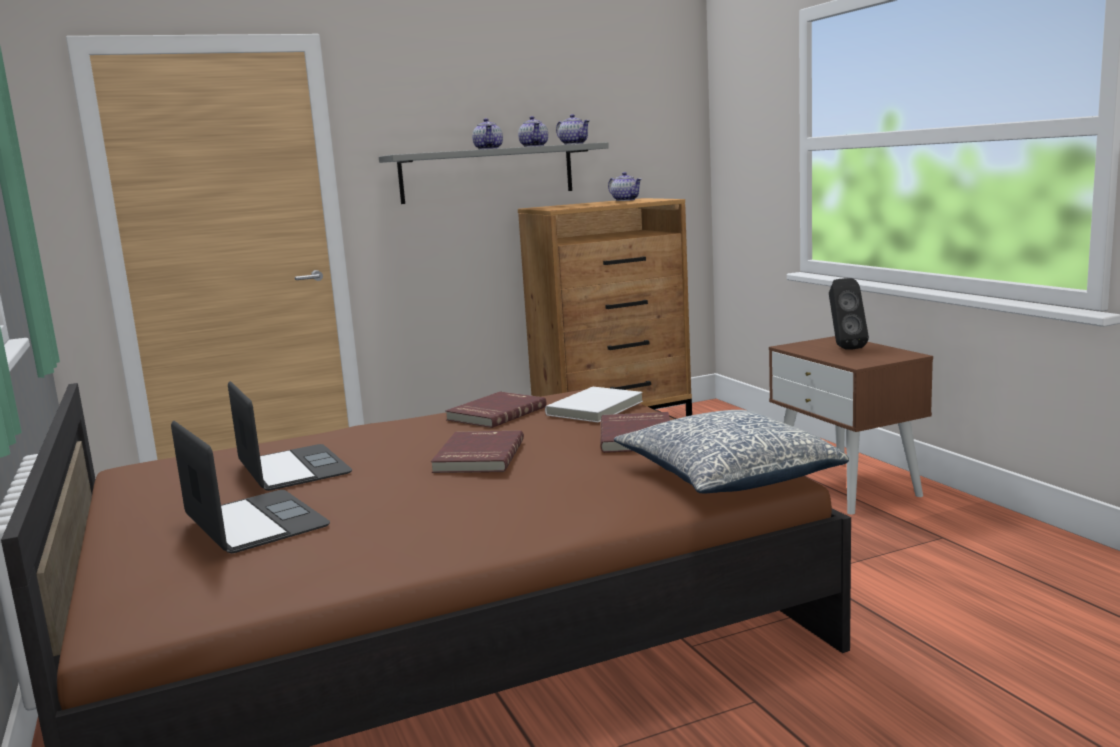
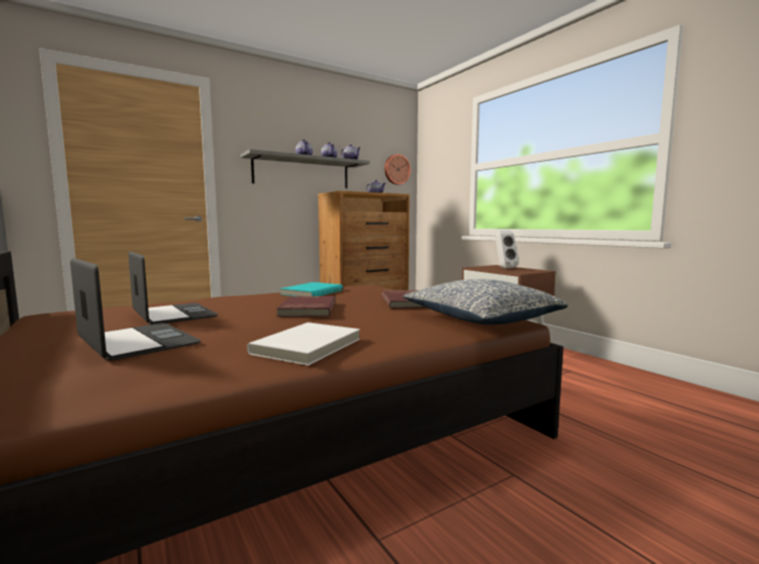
camera: 10 degrees left, 5 degrees down
red book [445,392,547,428] -> turquoise book [280,282,343,296]
white book [545,387,643,423] -> white book moved to [247,322,360,366]
black speaker [829,278,869,350] -> white speaker [495,230,519,269]
none -> wall clock [385,154,411,185]

